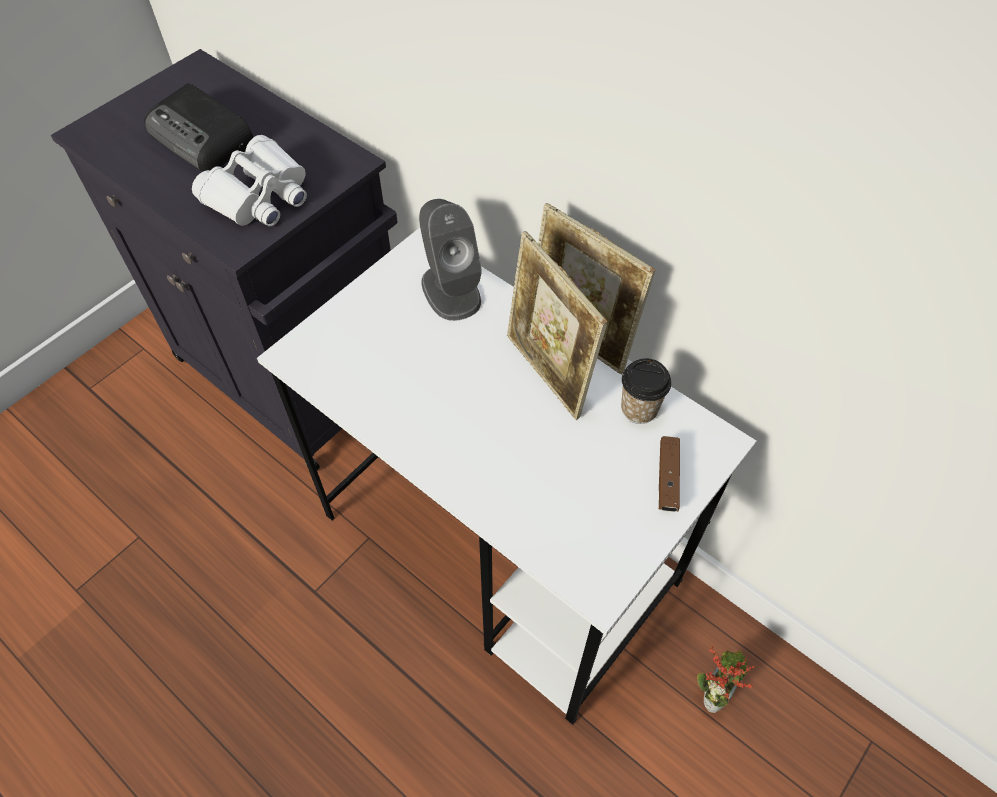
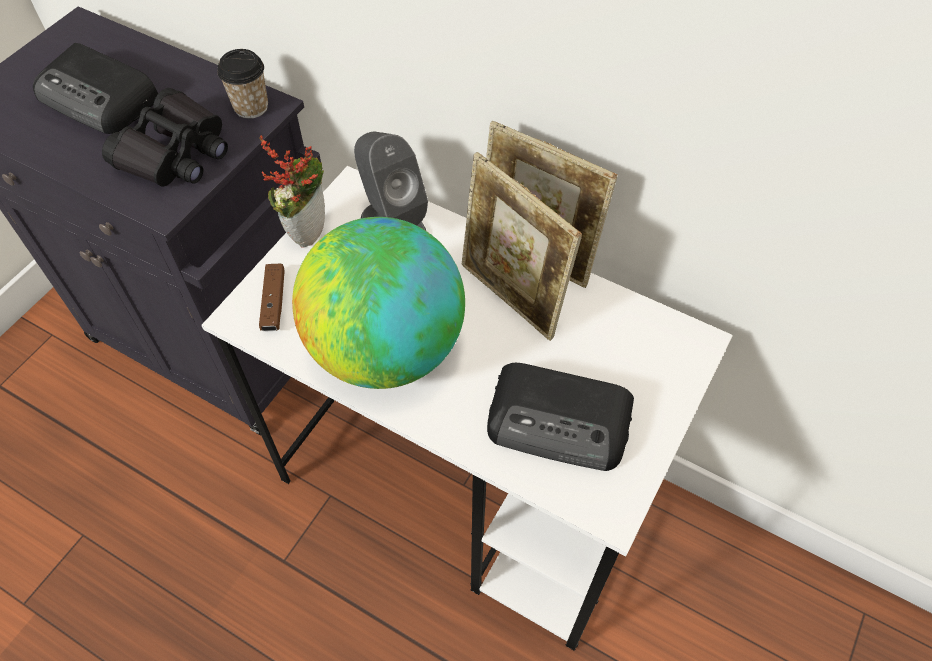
camera: 10 degrees left, 0 degrees up
white binoculars [192,135,307,226] -> black binoculars [102,88,228,186]
cup [621,358,671,424] -> cup moved to [217,49,268,119]
brown game controller [659,436,680,512] -> brown game controller moved to [259,264,285,331]
potted plant [697,646,755,713] -> potted plant moved to [260,135,325,248]
none -> globe [292,217,465,389]
none -> radio [487,363,634,471]

